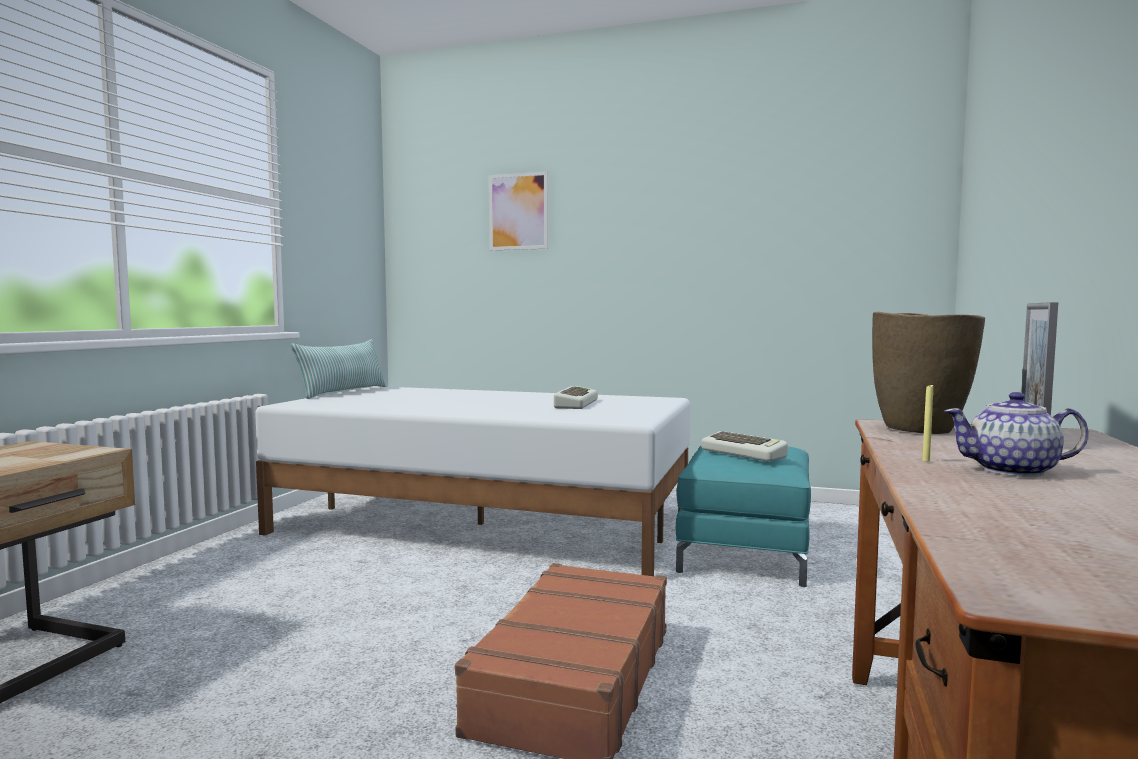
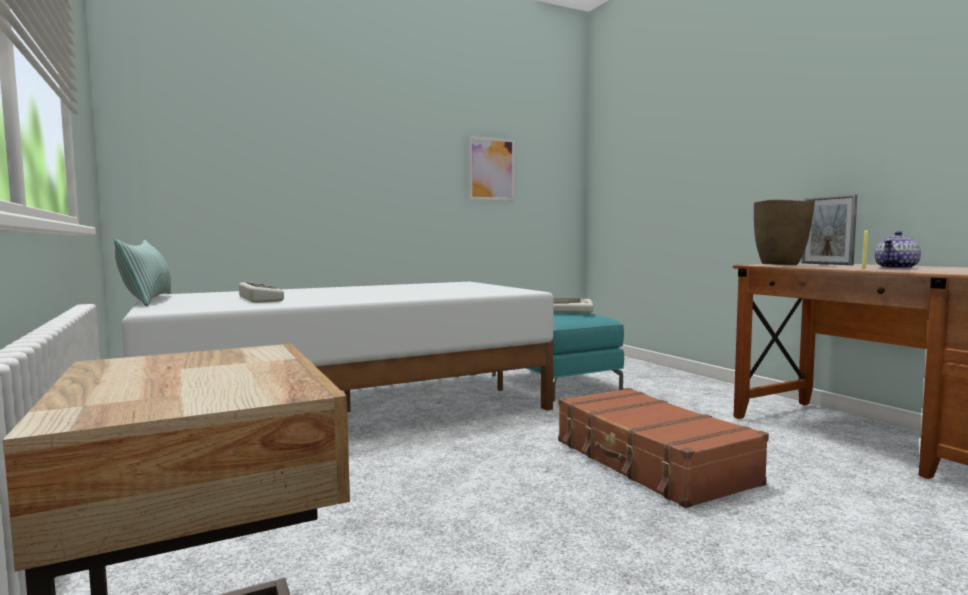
camera: 45 degrees left, 0 degrees up
picture [489,172,548,250] -> picture moved to [468,136,515,201]
keyboard [554,386,598,409] -> keyboard moved to [239,282,284,303]

